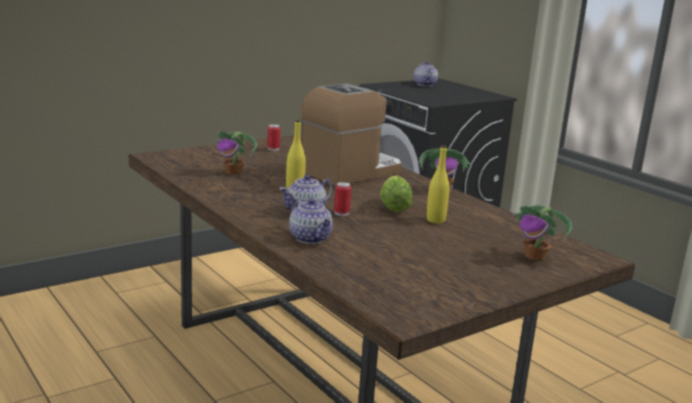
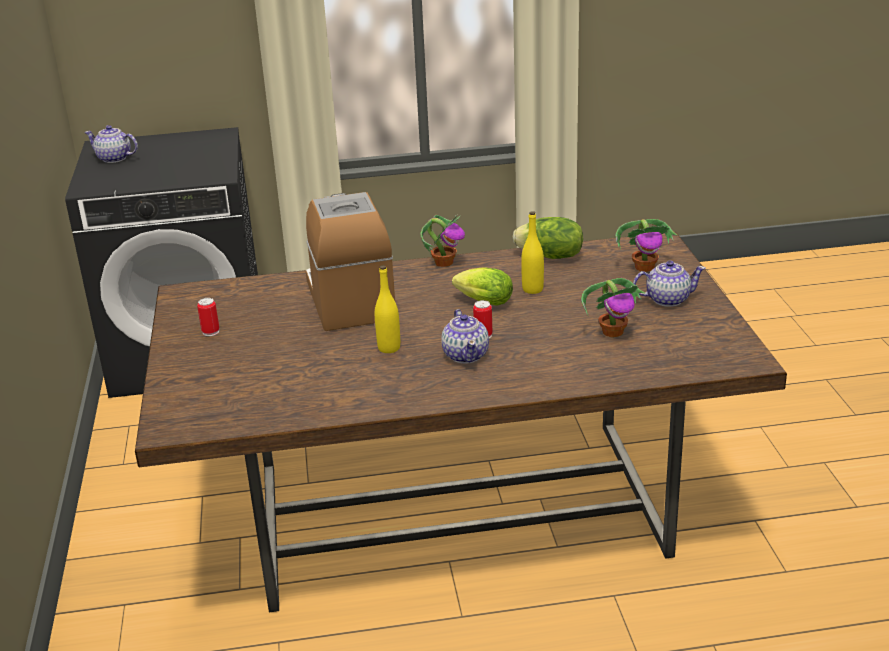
camera: 60 degrees left, 10 degrees up
potted plant [214,131,257,175] -> potted plant moved to [581,278,645,337]
teapot [289,198,333,244] -> teapot moved to [633,261,706,307]
none -> lettuce [512,217,583,259]

